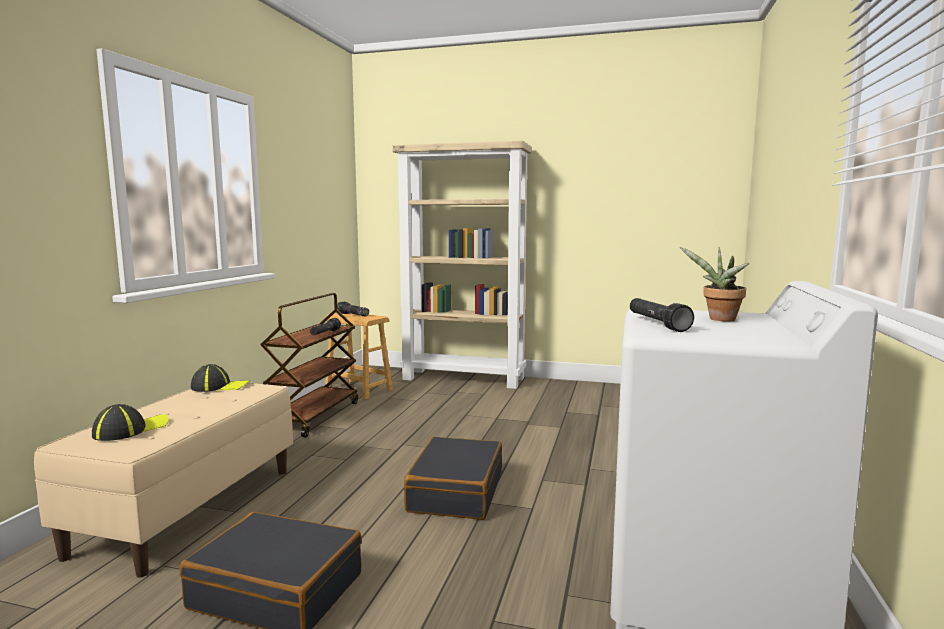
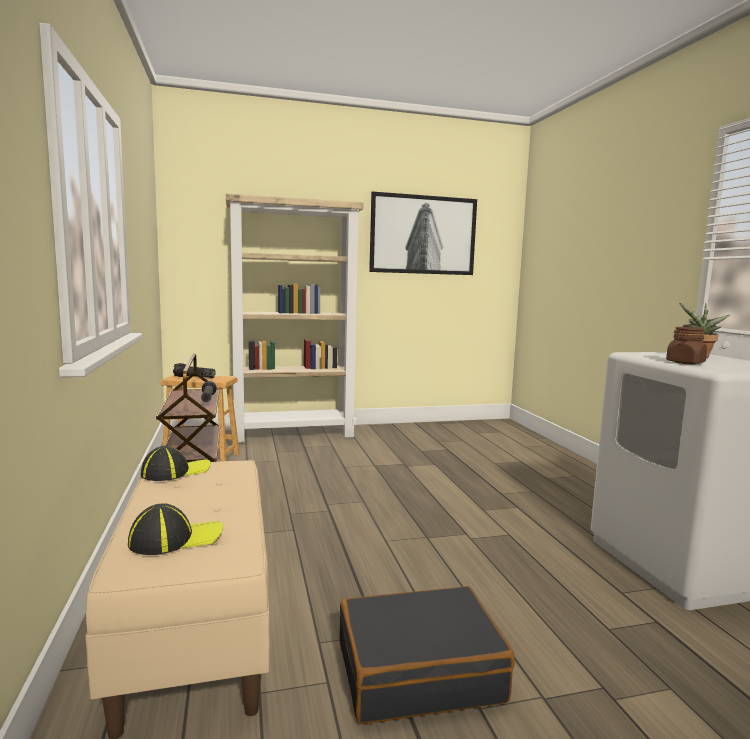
camera: 30 degrees left, 0 degrees up
cap [92,404,169,441] -> cap turned 60 degrees clockwise [128,503,223,555]
black suitcase [404,437,502,520] -> none
black flashlight [630,298,694,332] -> brown jar [666,327,707,364]
none -> picture [369,191,477,275]

